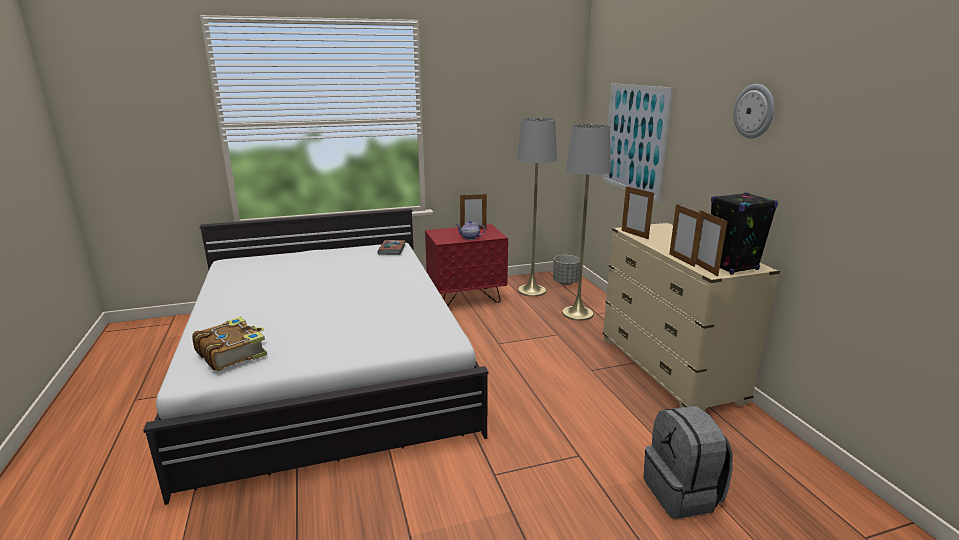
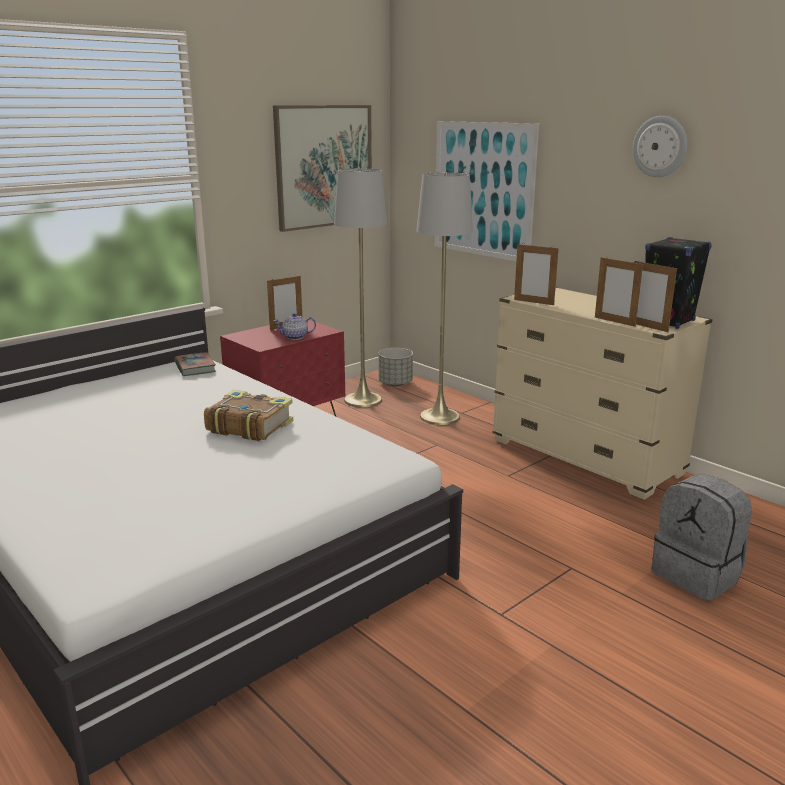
camera: 25 degrees left, 0 degrees up
book [192,317,267,371] -> book moved to [204,390,293,441]
none -> picture [273,105,372,232]

